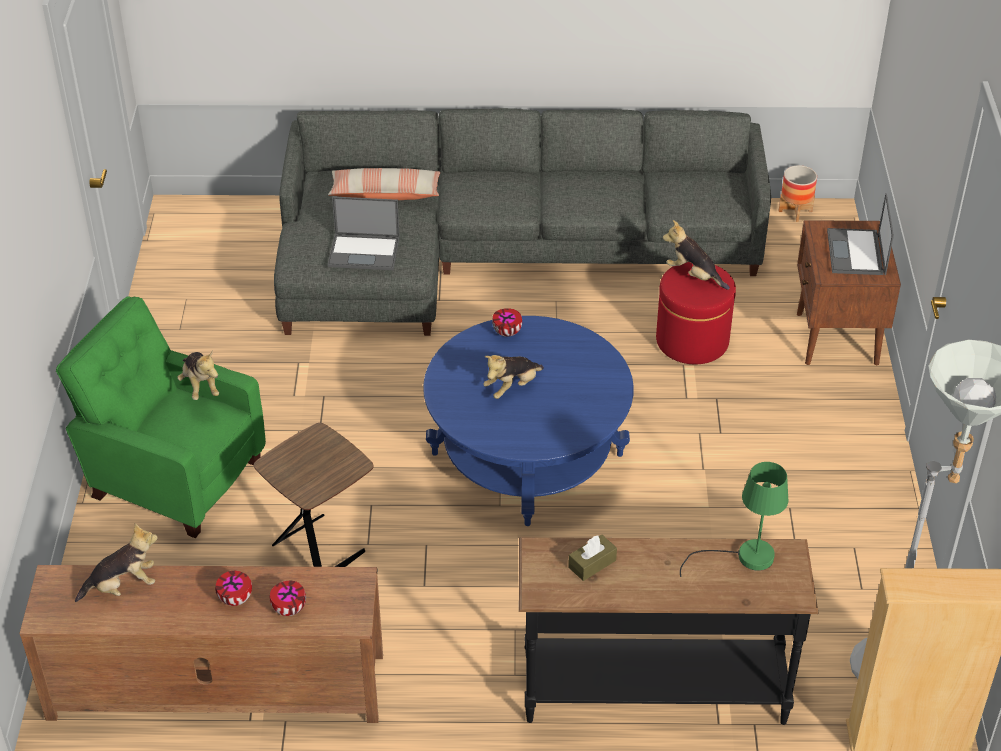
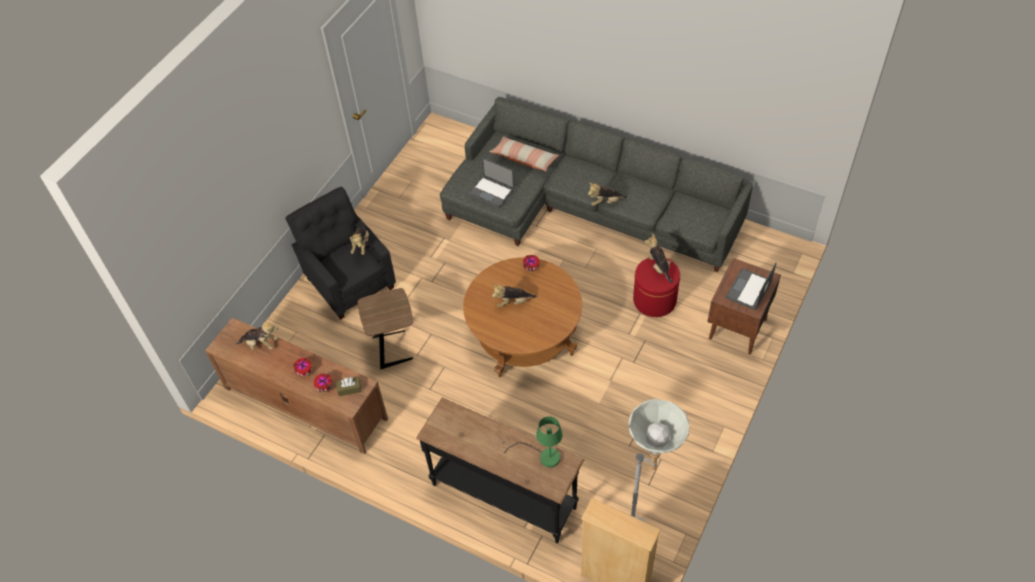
camera: 30 degrees right, 10 degrees up
green armchair [56,296,266,538] -> black armchair [286,187,396,320]
blue coffee table [423,316,634,526] -> brown coffee table [463,257,582,377]
brown tissue box [568,535,617,581] -> brown tissue box moved to [336,377,362,396]
planter [778,165,817,222] -> none
none -> plush toy [588,183,627,206]

